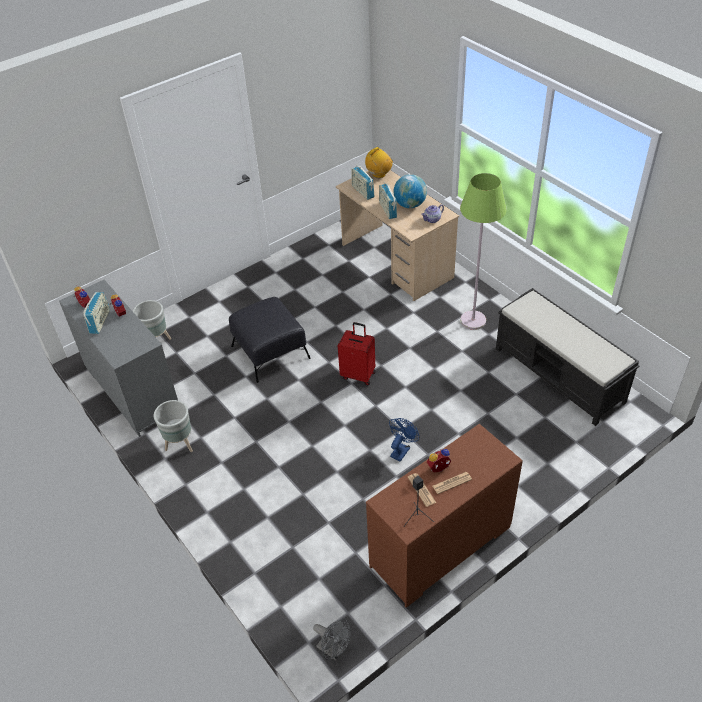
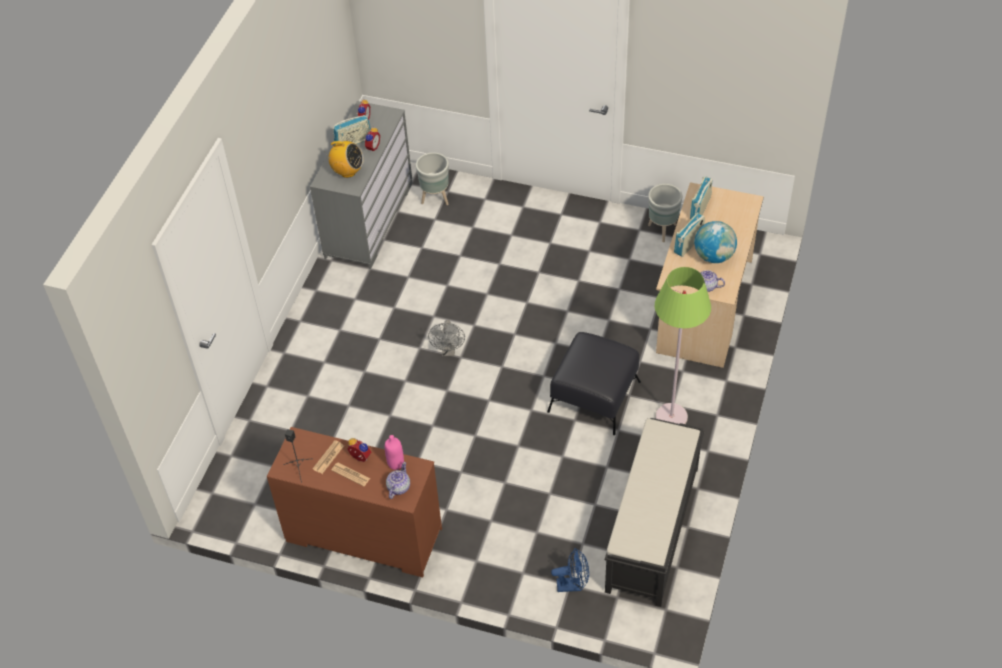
camera: 55 degrees right, 5 degrees up
grey planter [154,400,193,452] -> grey planter moved to [648,184,683,242]
black ottoman [229,297,311,383] -> black ottoman moved to [547,332,641,435]
grey fan [313,619,351,660] -> grey fan moved to [428,320,465,356]
red suitcase [338,322,376,385] -> none
radio [365,147,393,178] -> radio moved to [325,141,364,178]
blue fan [389,418,420,462] -> blue fan moved to [551,548,589,592]
none -> pink bottle [385,435,404,470]
none -> teapot [386,462,410,499]

